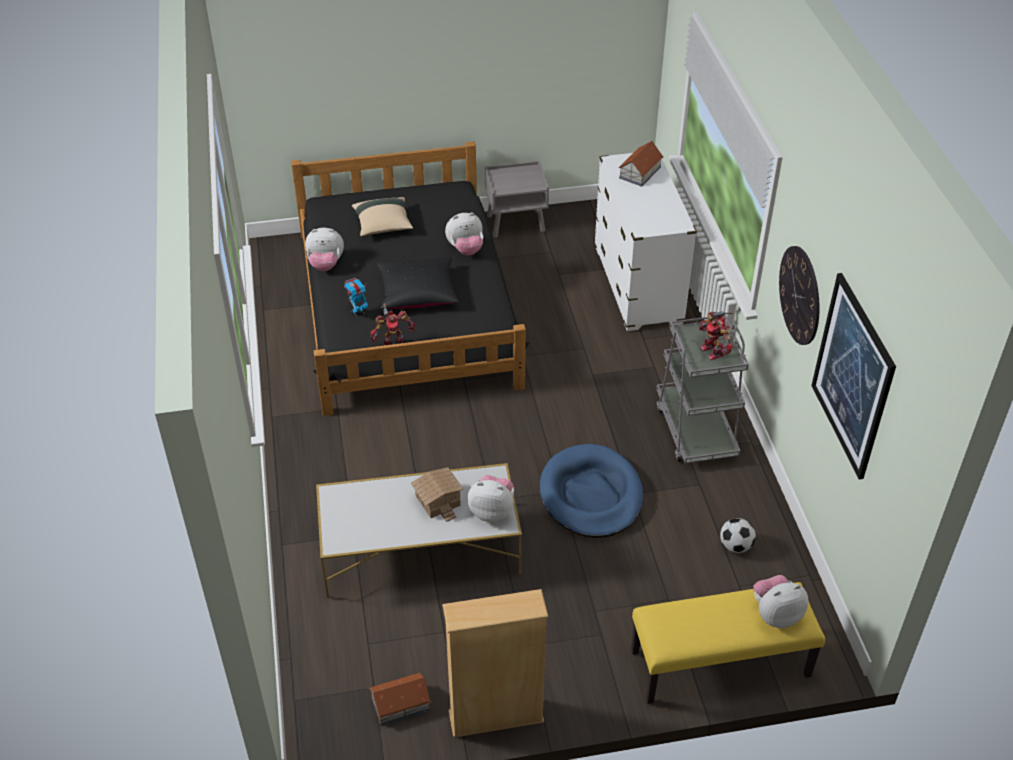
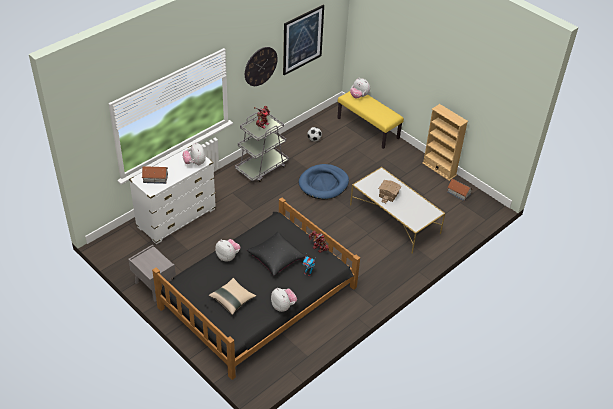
camera: 125 degrees left, 0 degrees up
plush toy [467,475,514,522] -> plush toy moved to [183,142,206,165]

